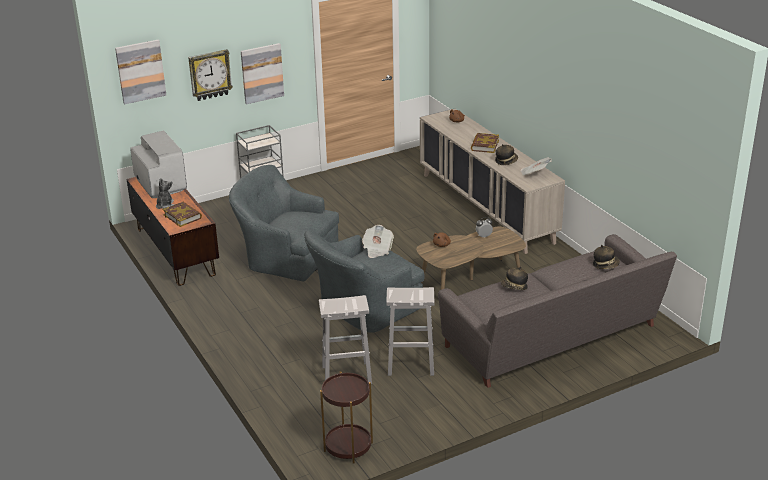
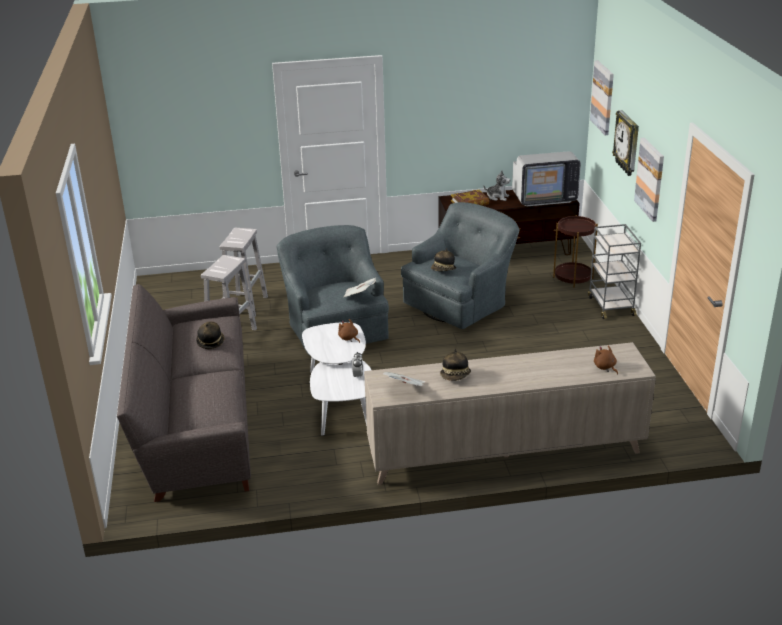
camera: 110 degrees right, 0 degrees up
brown side table [320,372,373,464] -> brown side table moved to [553,215,598,288]
brown coffee table [416,227,526,290] -> white coffee table [302,322,371,436]
book [471,133,499,153] -> none
hat [593,245,620,269] -> hat moved to [431,248,456,271]

